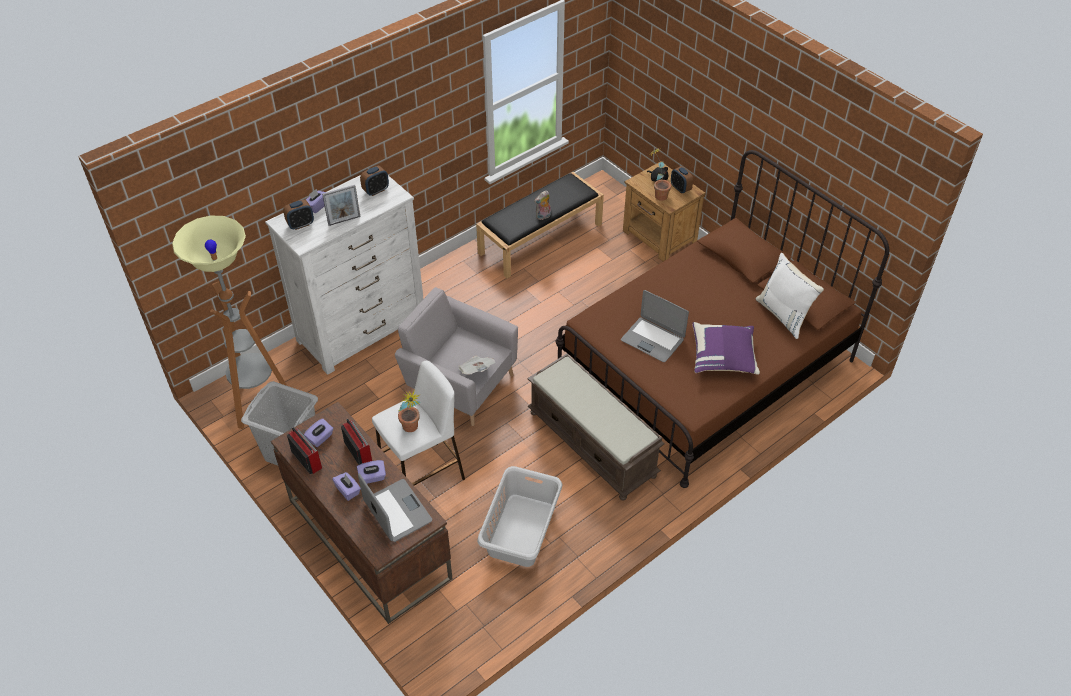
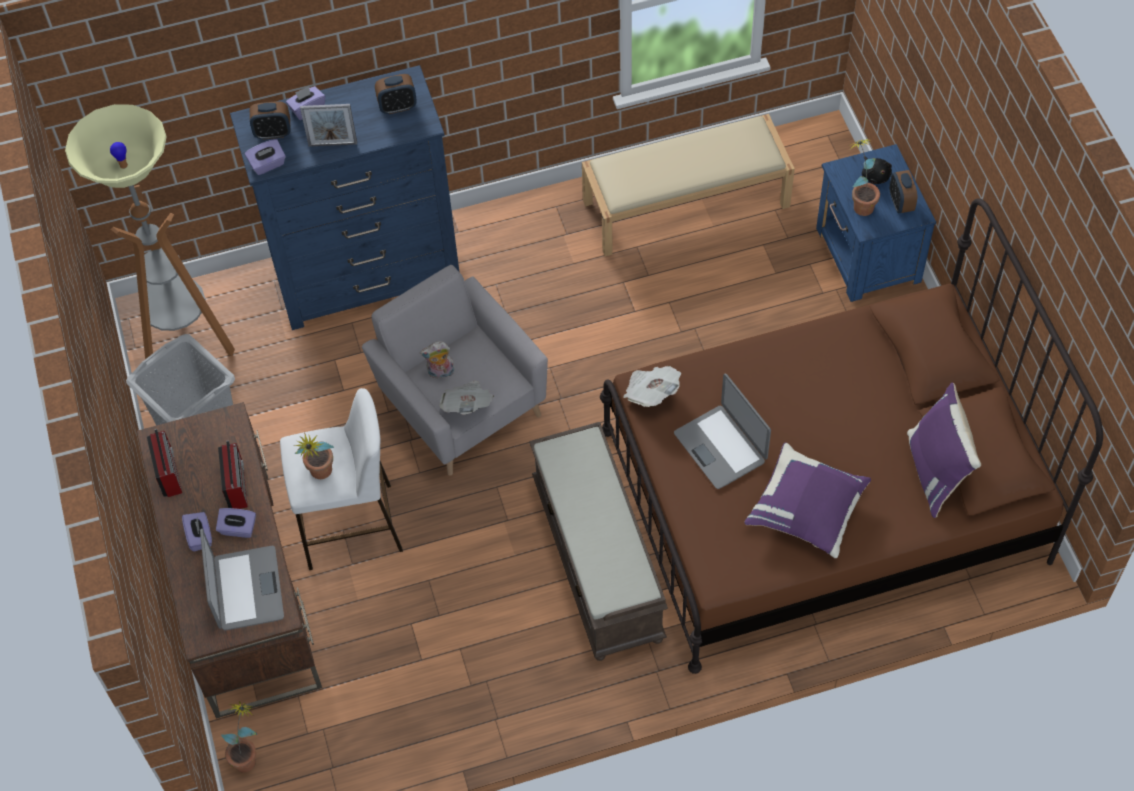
camera: 25 degrees right, 10 degrees up
white dresser [265,175,423,375] -> blue dresser [230,65,459,330]
purple tissue box [304,418,334,447] -> purple tissue box moved to [245,139,286,175]
black bench [476,172,604,278] -> beige bench [582,114,795,256]
grey laundry basket [477,466,563,567] -> none
plush toy [534,191,551,220] -> plush toy moved to [420,341,455,379]
brown nightstand [623,161,706,262] -> blue nightstand [816,144,936,302]
white pillow [756,253,824,339] -> purple pillow [907,382,981,518]
none -> potted plant [221,701,257,773]
none -> newspaper [624,366,681,407]

